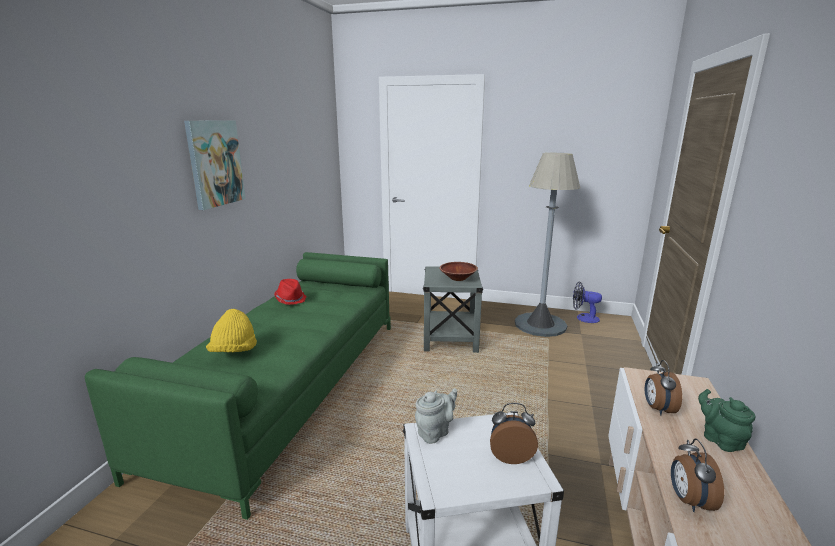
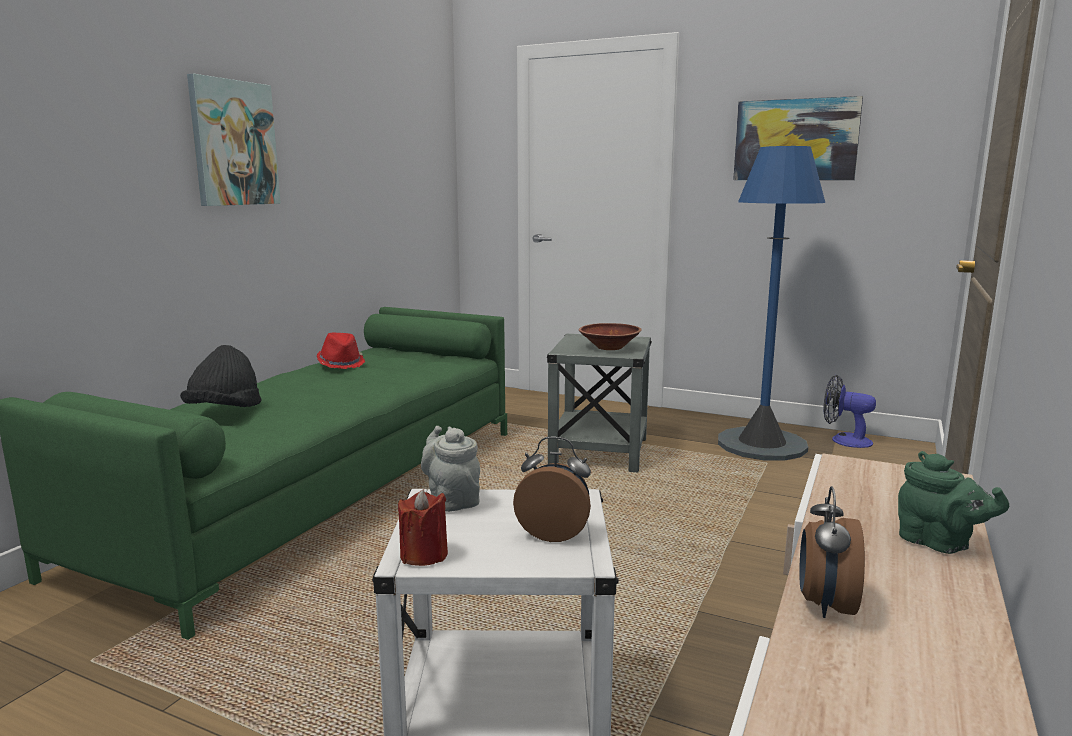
camera: 10 degrees right, 5 degrees down
yellow hat [206,309,257,352] -> black hat [180,345,261,407]
grey teapot [415,388,457,444] -> grey teapot turned 90 degrees counterclockwise [421,426,480,512]
grey floor lamp [515,153,580,337] -> blue floor lamp [718,146,825,461]
alarm clock [645,360,682,415] -> none
green teapot [698,389,756,452] -> green teapot turned 150 degrees clockwise [898,451,1009,554]
none -> red candle [398,489,448,566]
none -> picture [733,96,863,180]

